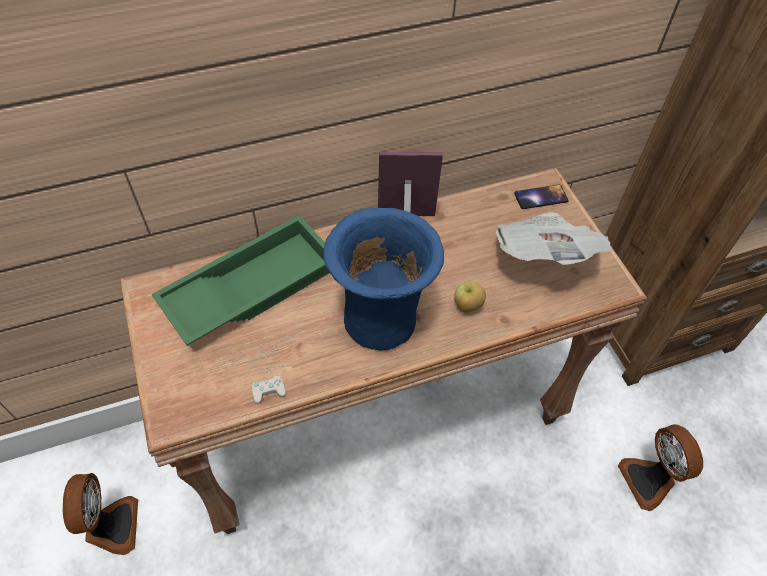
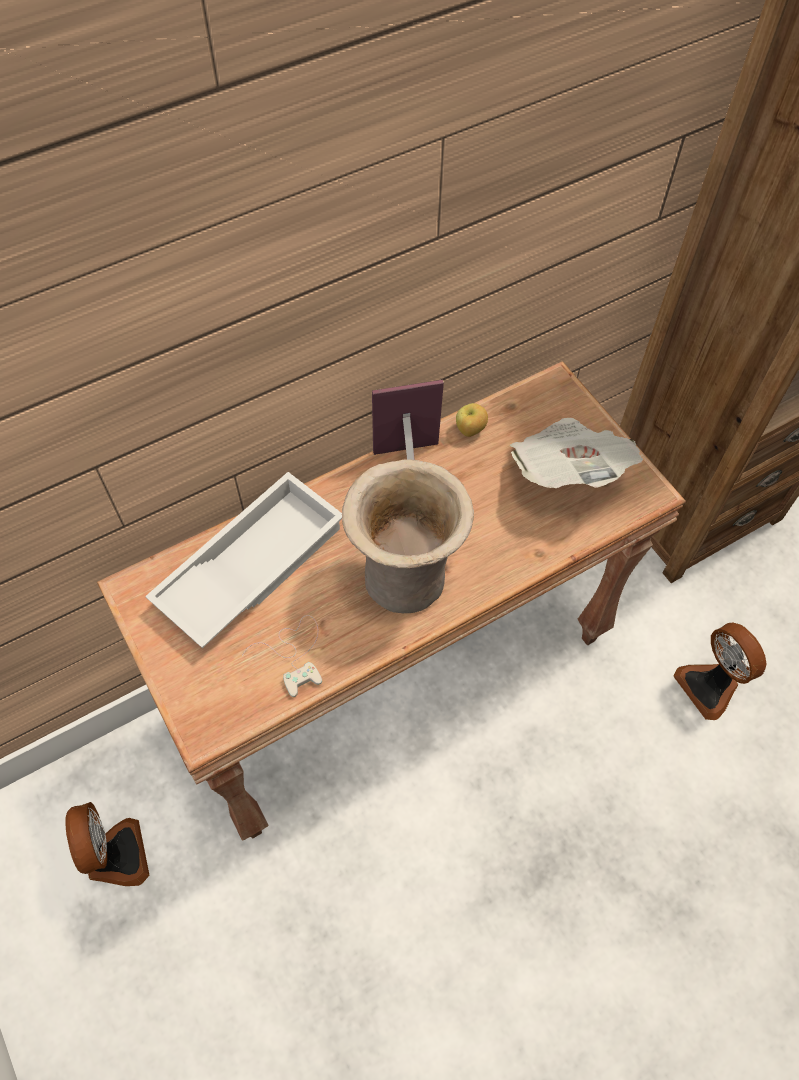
camera: 10 degrees left, 5 degrees up
green tray [152,215,330,346] -> white tray [145,472,342,648]
blue vase [323,208,444,351] -> beige vase [342,459,474,613]
apple [454,282,486,313] -> apple moved to [456,403,488,437]
phone [514,185,569,209] -> none

